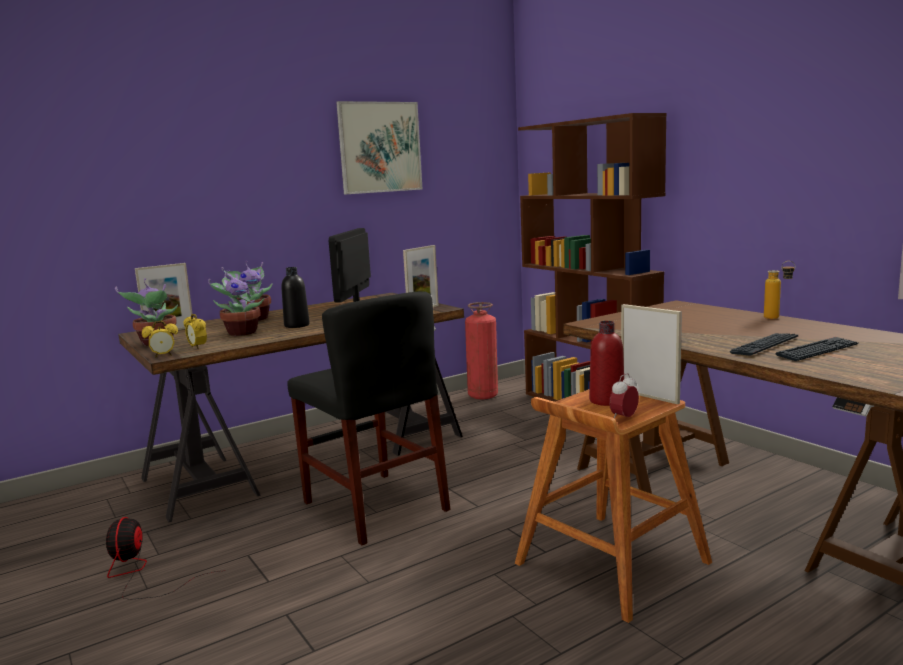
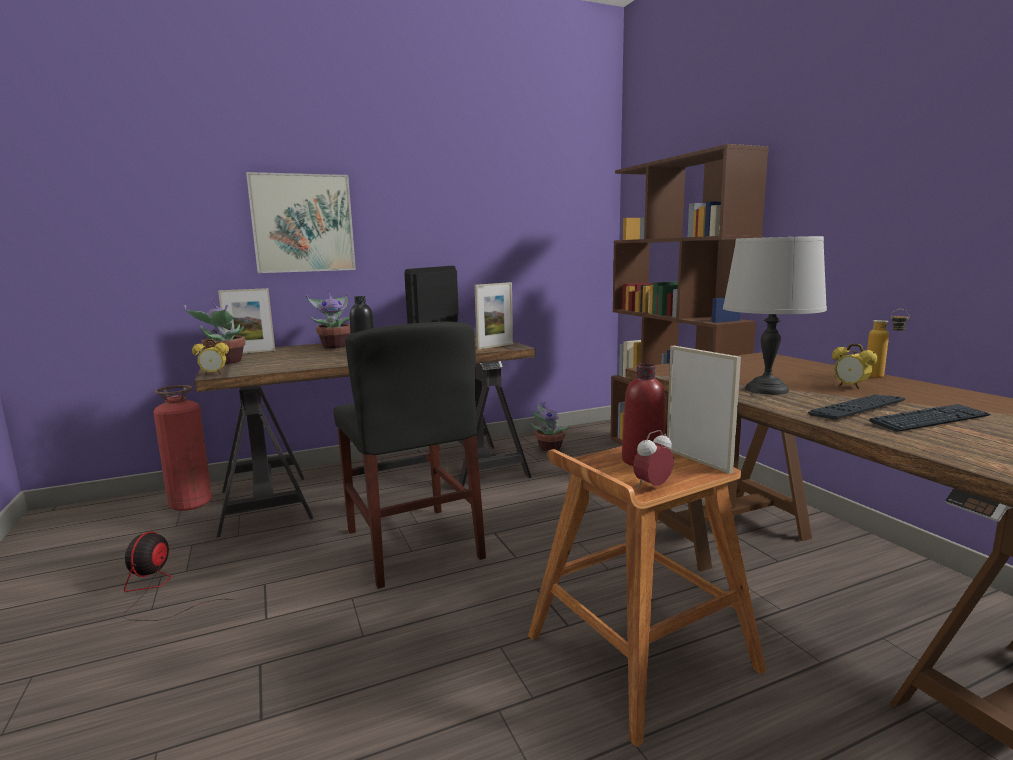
camera: 10 degrees right, 0 degrees up
alarm clock [184,314,207,349] -> alarm clock moved to [832,343,877,389]
potted plant [208,270,264,336] -> potted plant moved to [531,401,570,452]
picture [336,101,422,194] -> picture moved to [246,172,356,273]
fire extinguisher [465,302,498,399] -> fire extinguisher moved to [153,385,212,511]
none -> grey table lamp [723,236,827,395]

